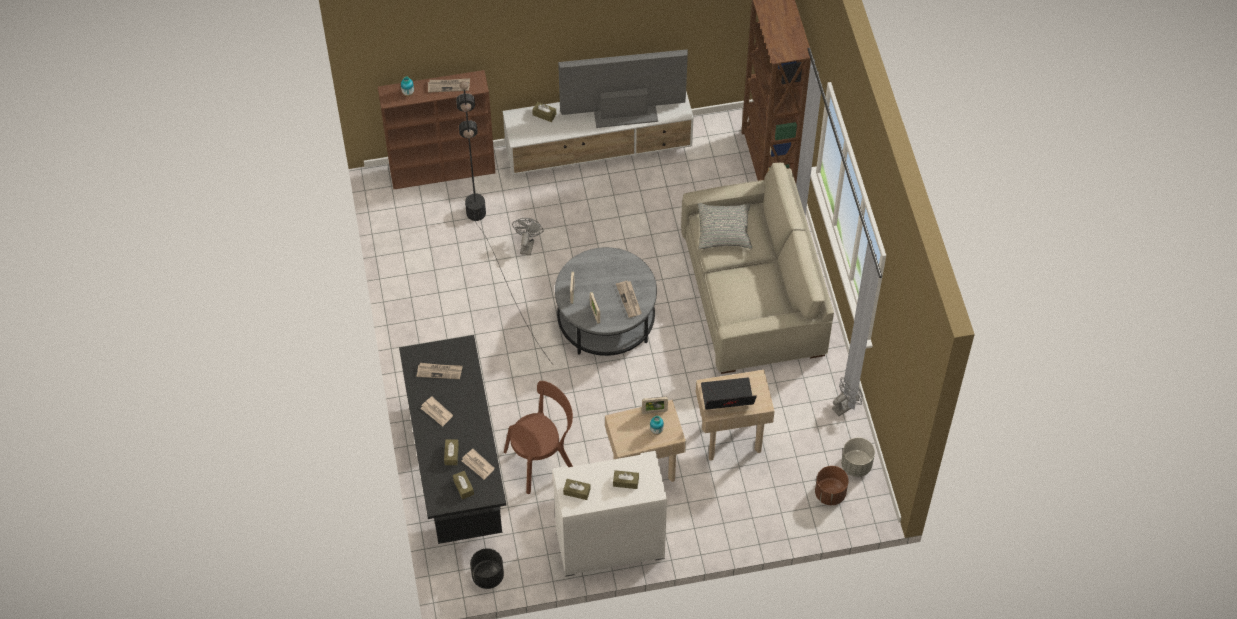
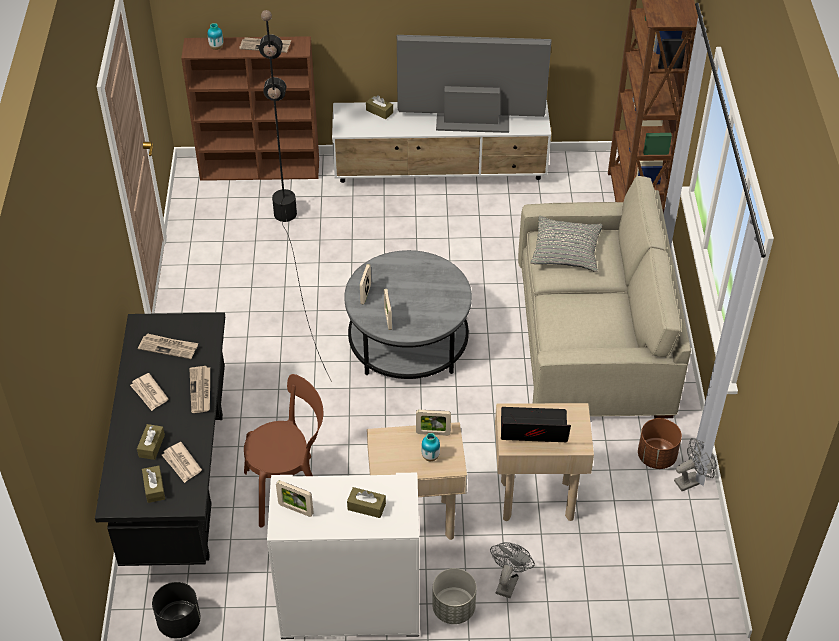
camera: 10 degrees right, 10 degrees down
grey fan [512,218,544,255] -> grey fan moved to [490,542,535,598]
brown tissue box [563,479,590,500] -> picture frame [276,480,314,517]
newspaper [616,280,642,318] -> newspaper moved to [189,366,210,413]
brown planter [815,466,849,505] -> brown planter moved to [638,418,682,469]
grey planter [841,438,875,477] -> grey planter moved to [432,568,477,624]

